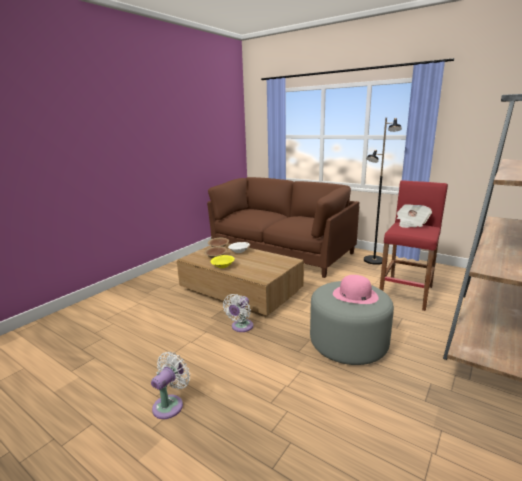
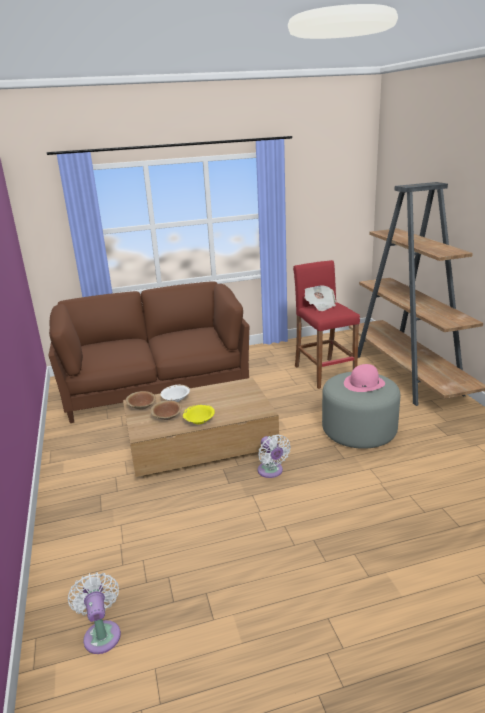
camera: 50 degrees left, 5 degrees up
white fan [151,352,190,419] -> white fan moved to [68,572,121,654]
black floor lamp [364,118,402,265] -> none

